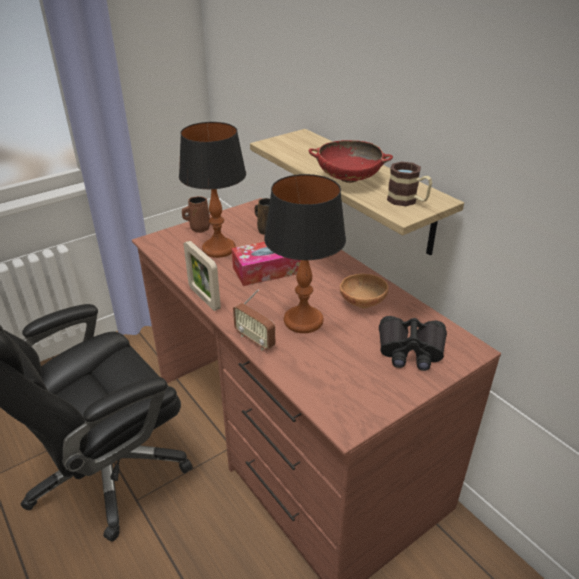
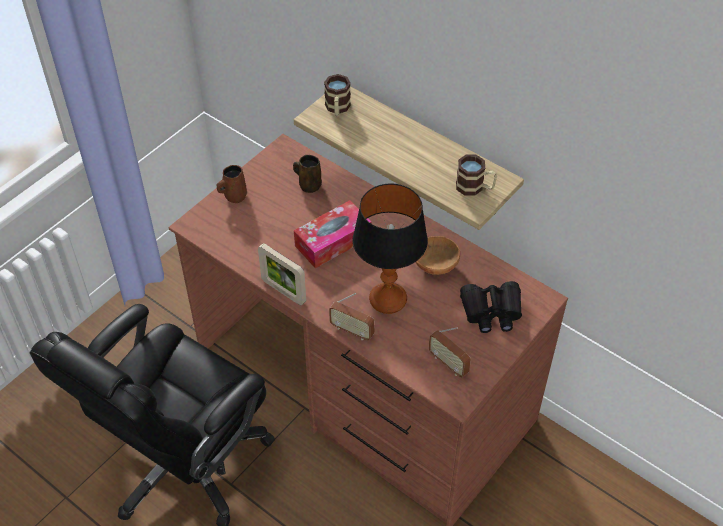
camera: 15 degrees left, 15 degrees up
table lamp [179,122,246,258] -> none
red bowl [309,140,393,183] -> none
none -> mug [324,74,351,116]
none -> radio [429,327,471,377]

